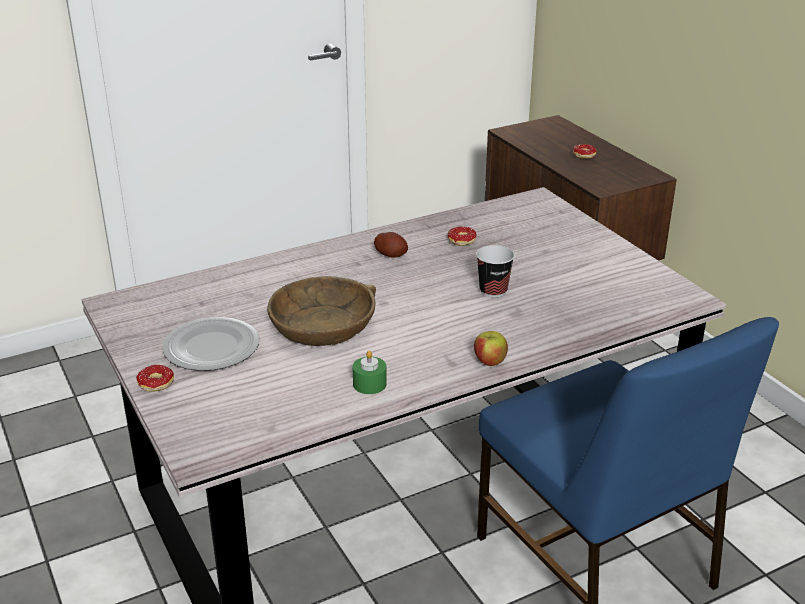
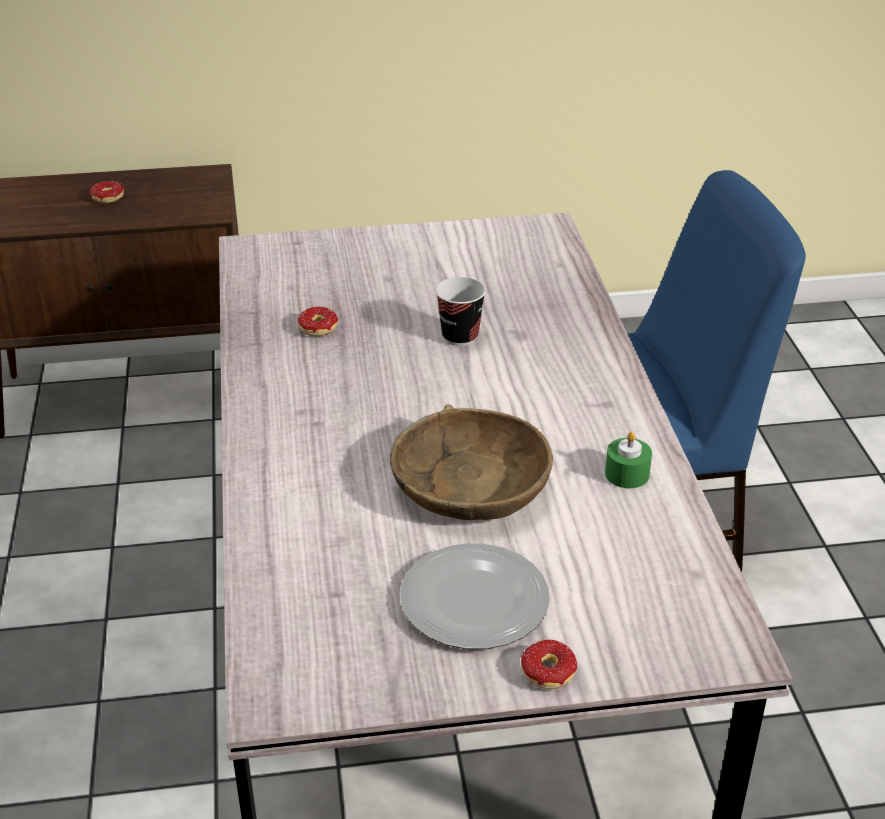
camera: 70 degrees left, 5 degrees up
potato [374,232,408,258] -> none
apple [474,331,508,366] -> none

